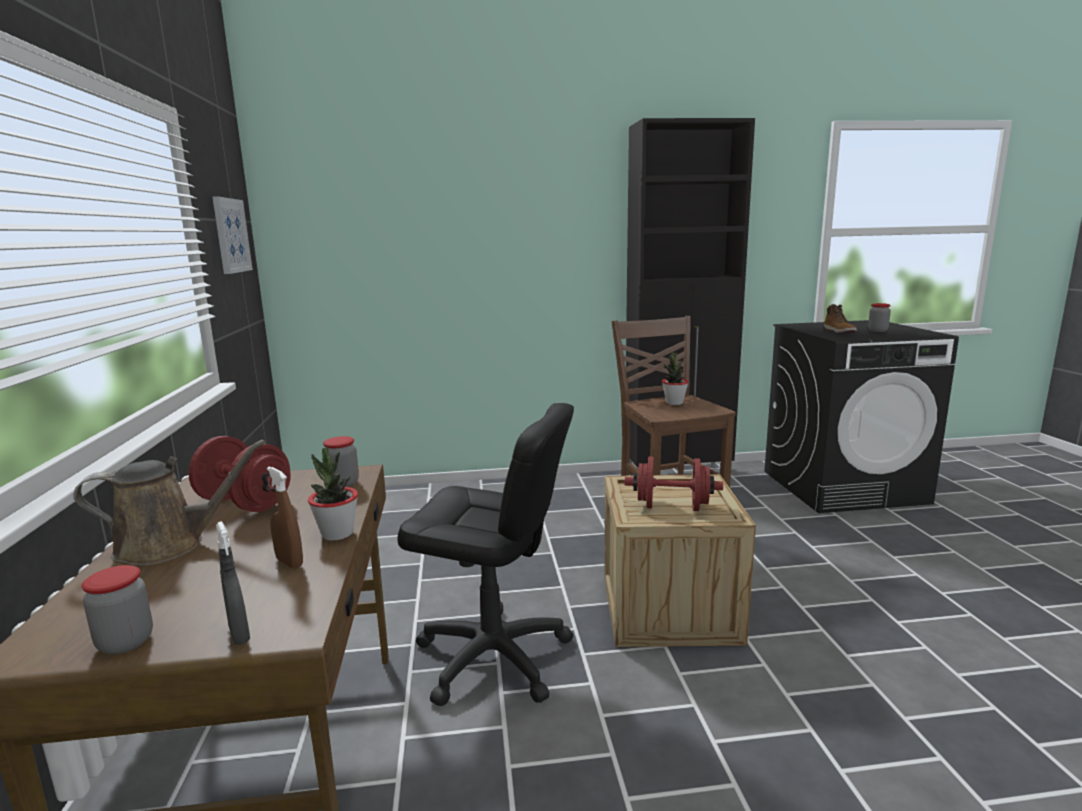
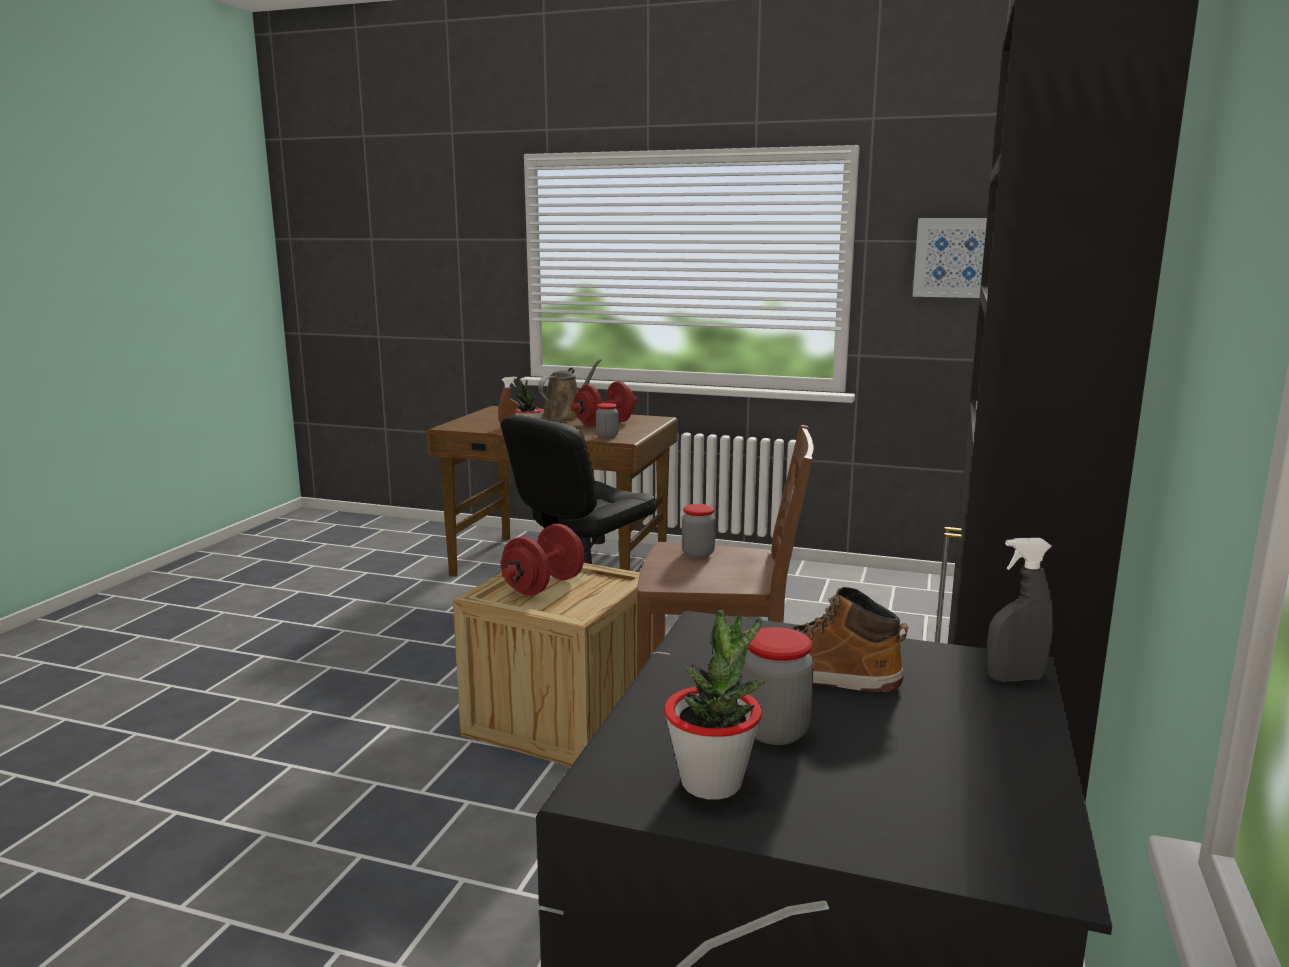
camera: 115 degrees right, 0 degrees up
brown watering can [74,440,266,566] -> brown watering can turned 150 degrees counterclockwise [538,359,602,421]
jar [82,565,153,654] -> jar moved to [682,504,716,558]
grey spray bottle [216,521,250,645] -> grey spray bottle moved to [986,538,1054,682]
potted plant [662,351,689,405] -> potted plant moved to [664,610,765,799]

